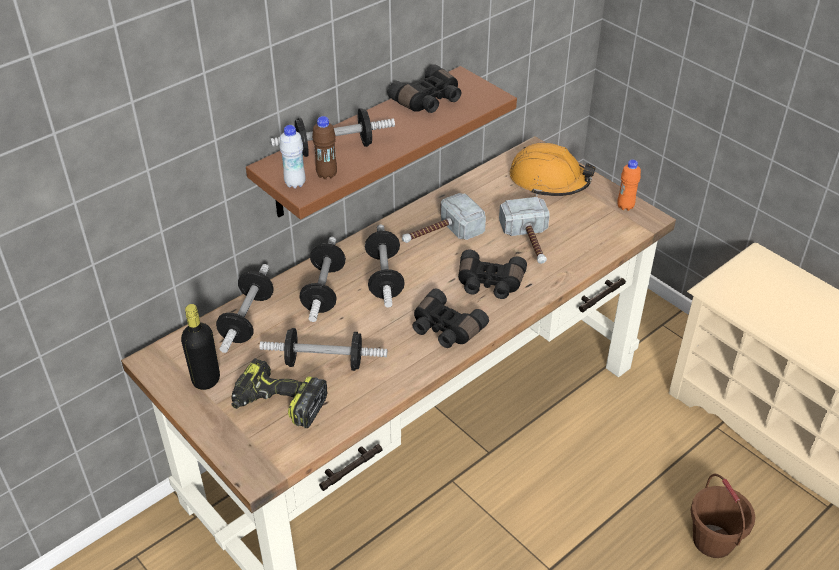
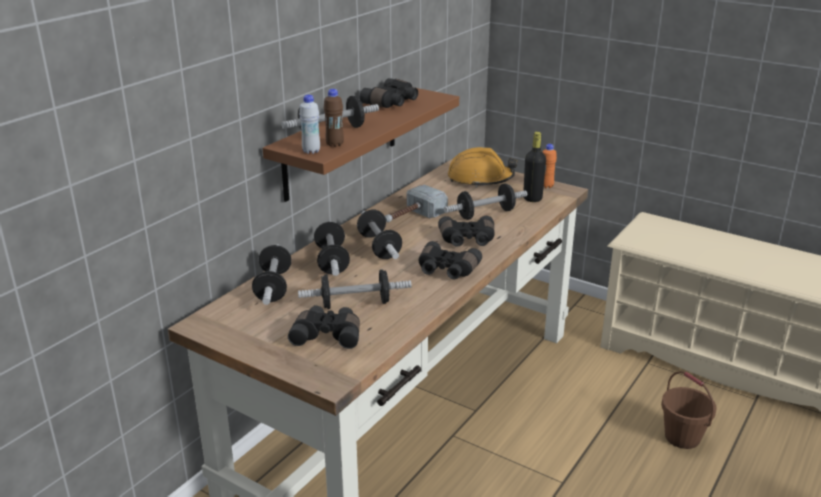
camera: 15 degrees left, 15 degrees down
black bottle [181,304,220,390] -> black bottle moved to [523,132,546,202]
power drill [231,358,328,428] -> black binoculars [288,306,360,349]
hammer [499,197,550,264] -> dumbbell [444,183,527,220]

